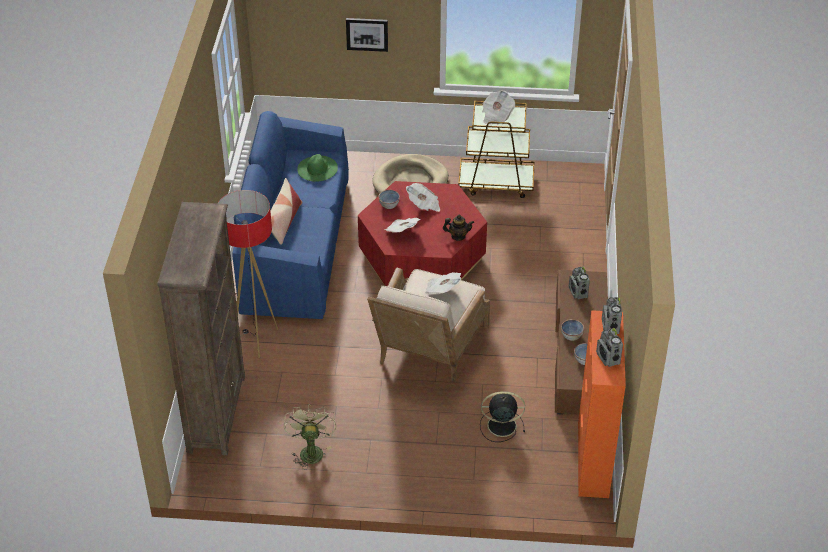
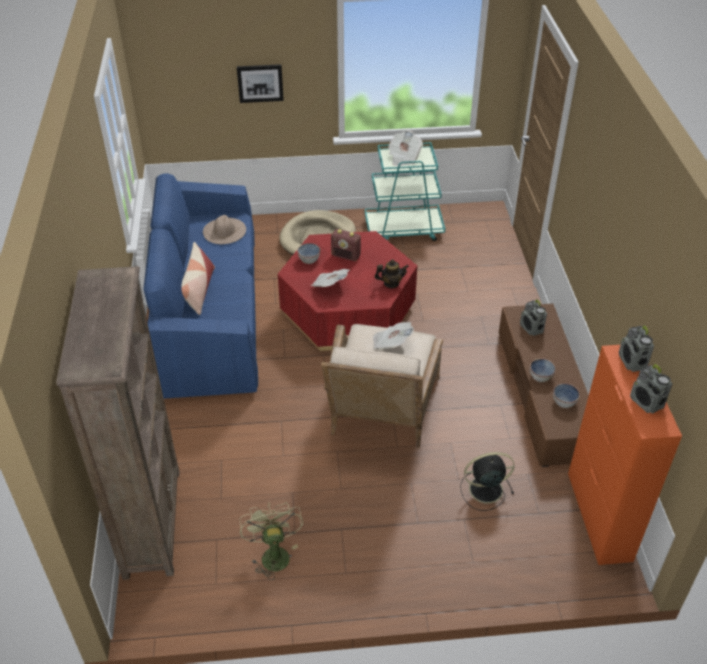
camera: 10 degrees left, 0 degrees up
floor lamp [217,190,278,358] -> none
green hat [297,154,338,182] -> beige hat [203,215,246,244]
newspaper [406,183,440,212] -> radio [331,229,361,261]
brown cart [458,101,534,198] -> turquoise cart [365,142,445,241]

